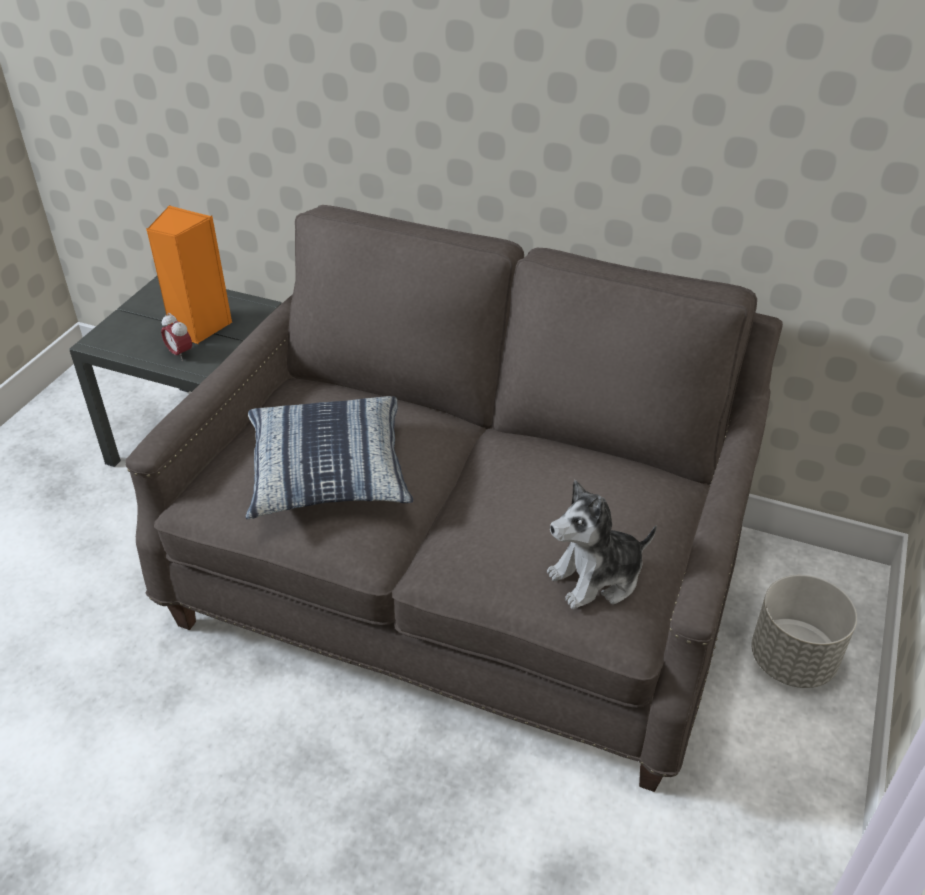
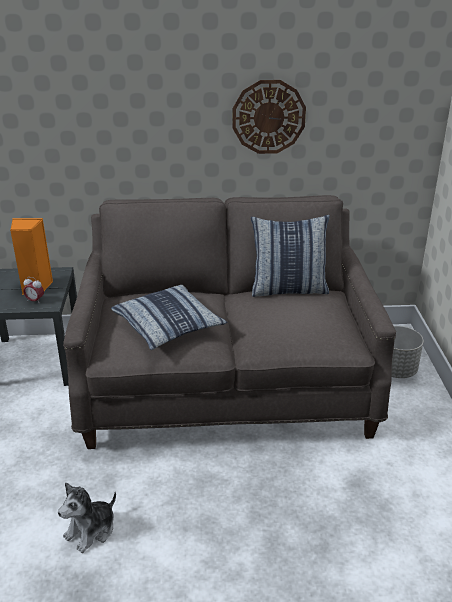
camera: 25 degrees left, 10 degrees down
plush toy [547,480,657,609] -> plush toy moved to [58,483,116,553]
none -> wall clock [232,80,306,154]
none -> pillow [251,215,330,297]

